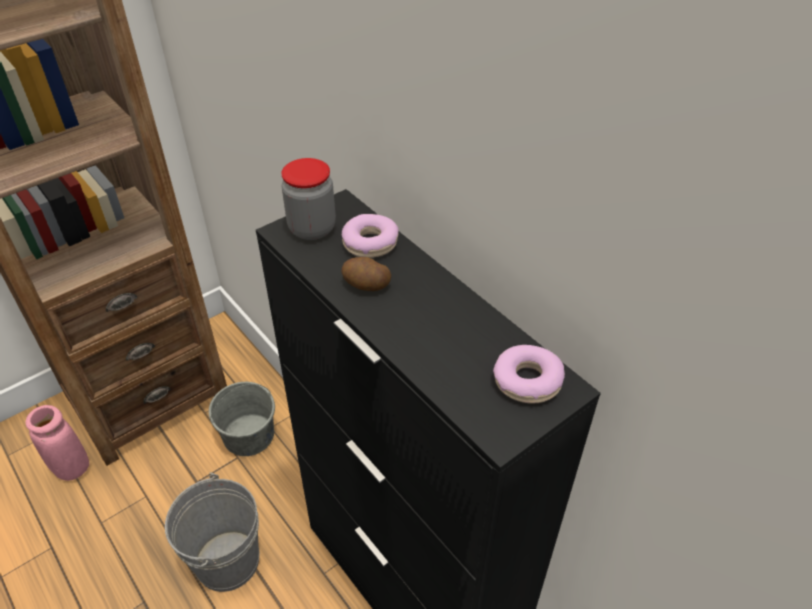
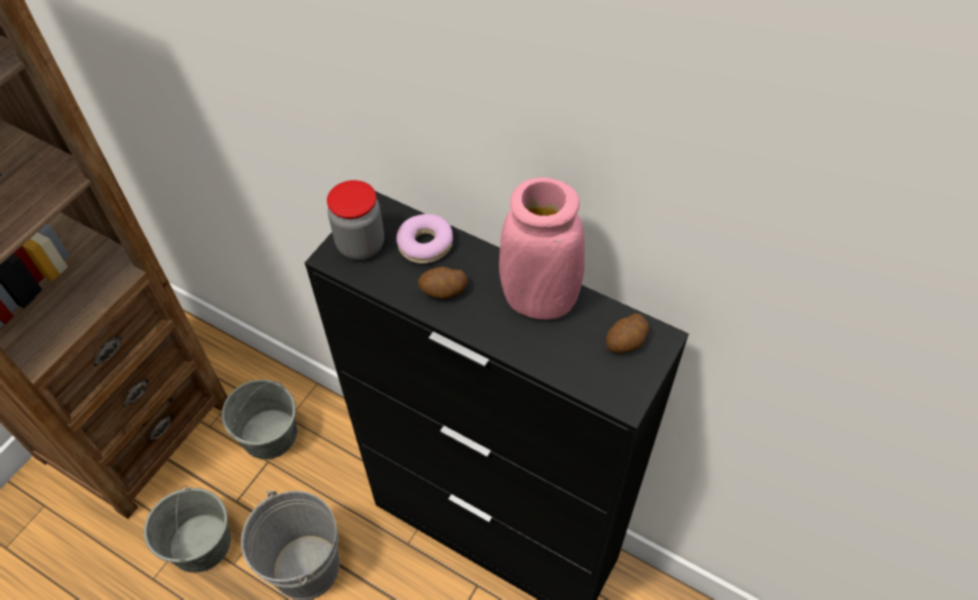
camera: 20 degrees left, 10 degrees up
pink vase [26,405,89,481] -> pink vase moved to [499,178,585,320]
donut [493,345,565,404] -> potato [606,313,649,354]
none -> grey bucket [144,486,231,573]

